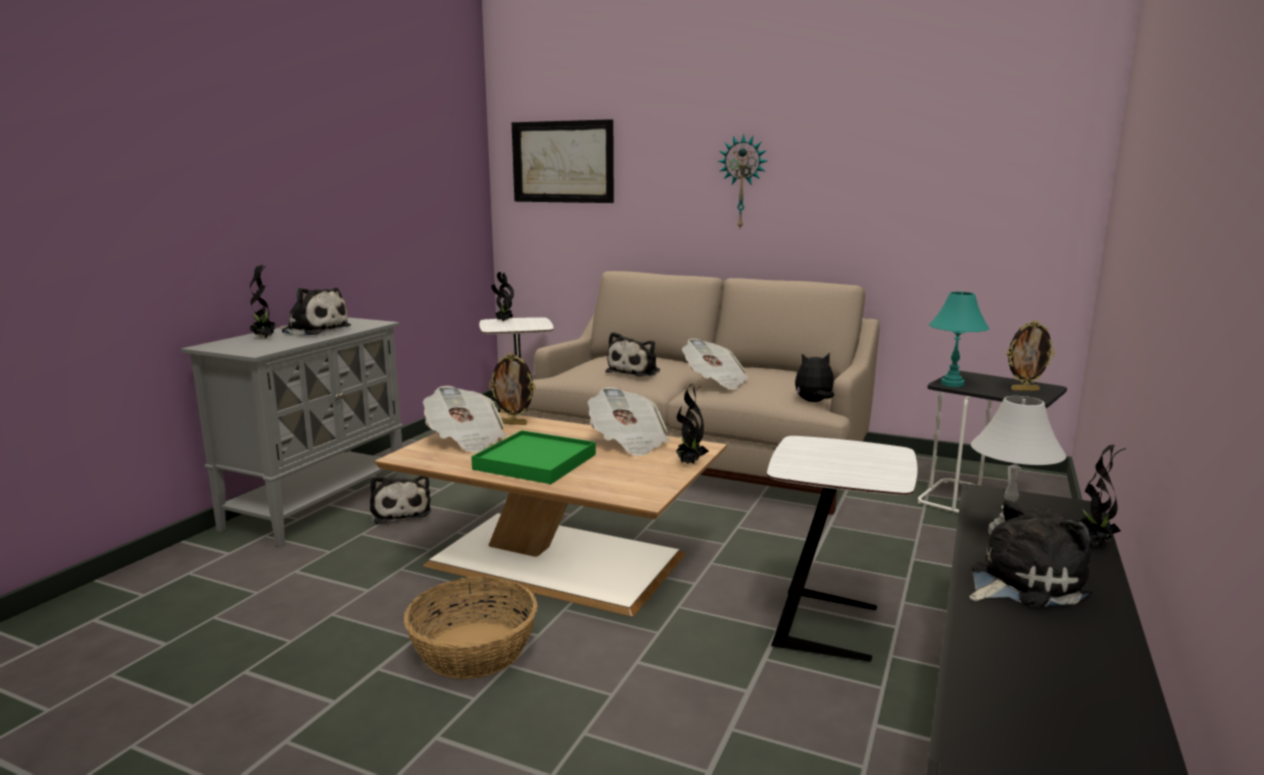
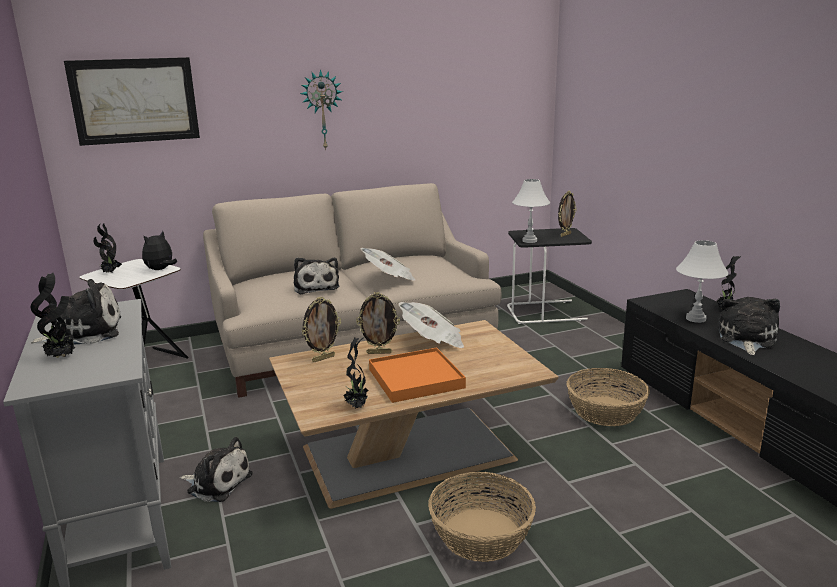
camera: 45 degrees left, 5 degrees up
newspaper [423,386,506,453] -> none
green tray [471,430,596,484] -> orange tray [369,348,466,403]
potted plant [675,384,709,464] -> potted plant moved to [343,337,369,409]
white side table [767,436,917,662] -> basket [566,368,650,426]
plush toy [795,353,834,402] -> plush toy moved to [142,231,177,270]
turquoise table lamp [929,292,989,387] -> white table lamp [512,179,550,243]
none -> picture frame [356,292,400,354]

